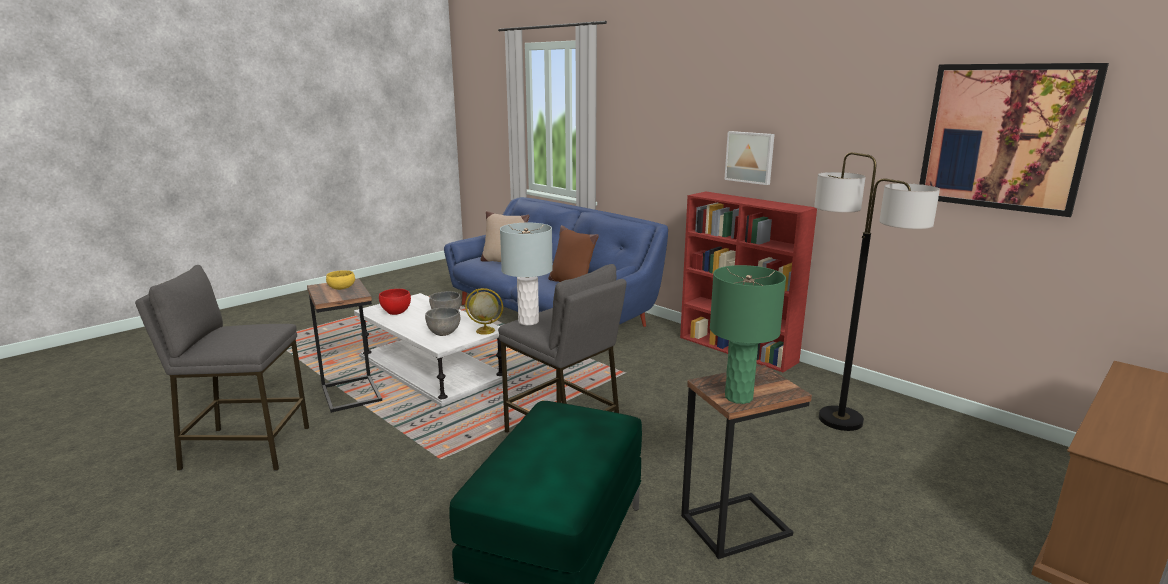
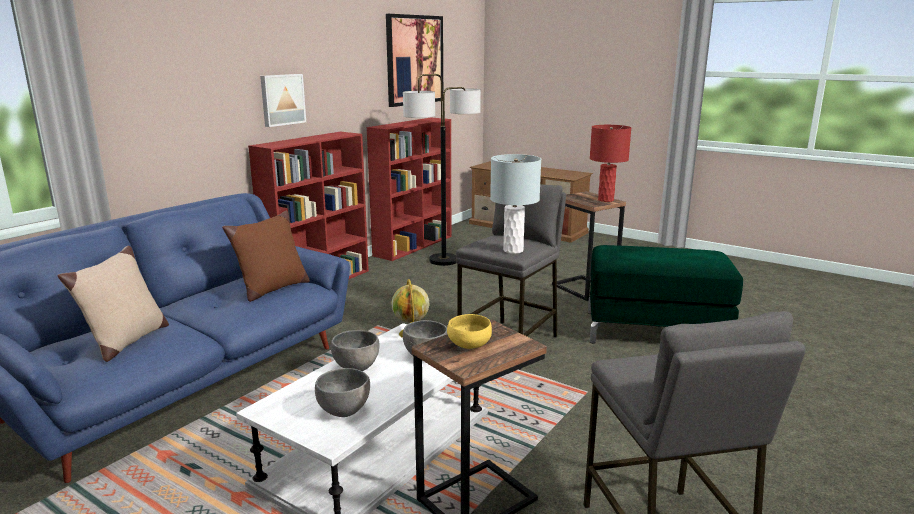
camera: 100 degrees left, 0 degrees up
red bowl [379,289,411,315] -> grey bowl [315,368,370,417]
green table lamp [710,265,786,404] -> red table lamp [590,125,631,202]
none -> red bookcase [367,118,451,261]

